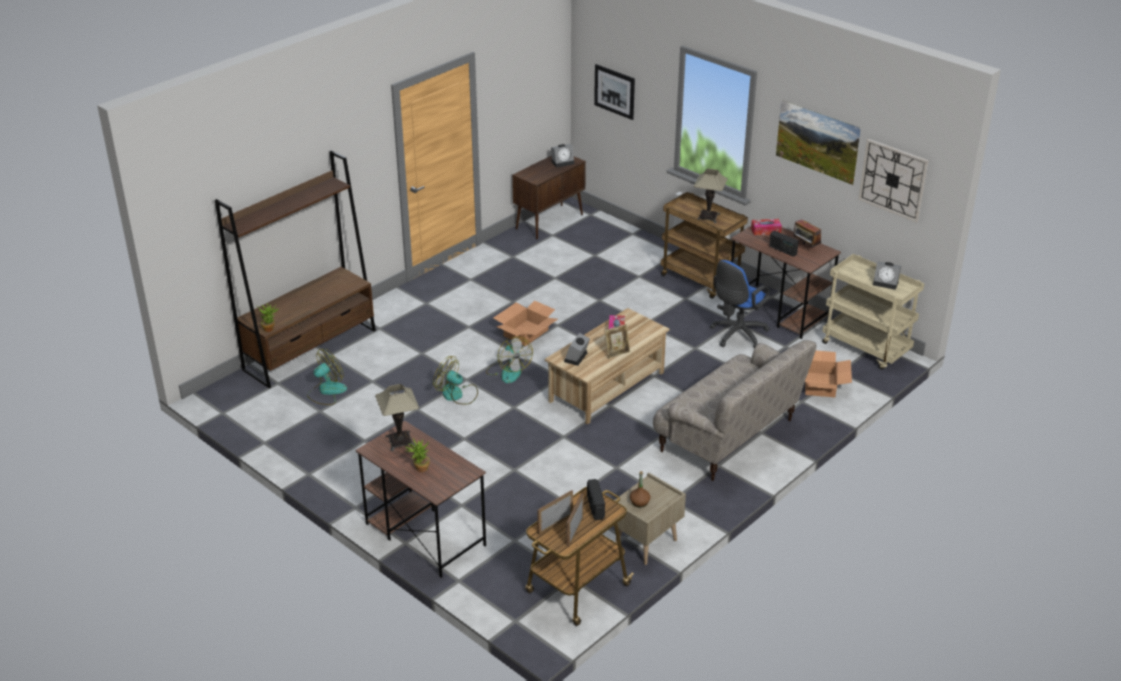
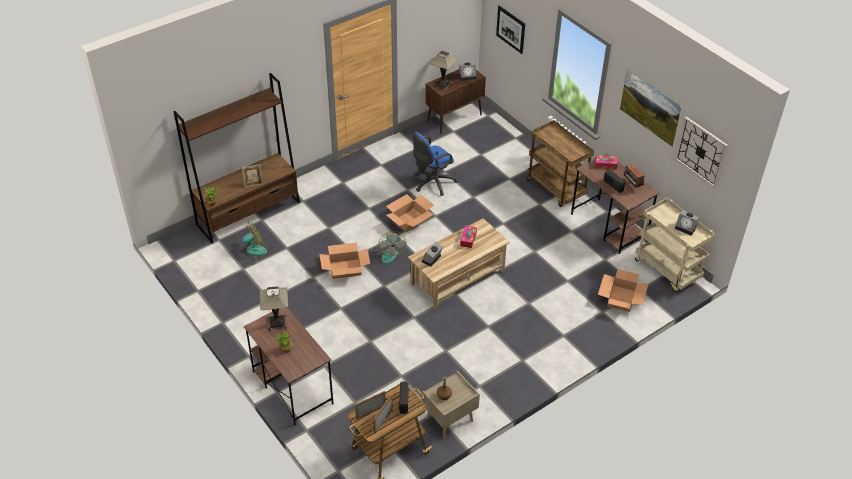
camera: 10 degrees right, 10 degrees up
fan [433,356,478,404] -> cardboard box [320,243,370,279]
picture frame [604,324,630,359] -> picture frame moved to [242,164,263,187]
beige sofa [653,340,817,481] -> none
table lamp [694,169,728,223] -> table lamp moved to [430,51,457,91]
blue office chair [710,260,770,348] -> blue office chair moved to [413,132,458,196]

